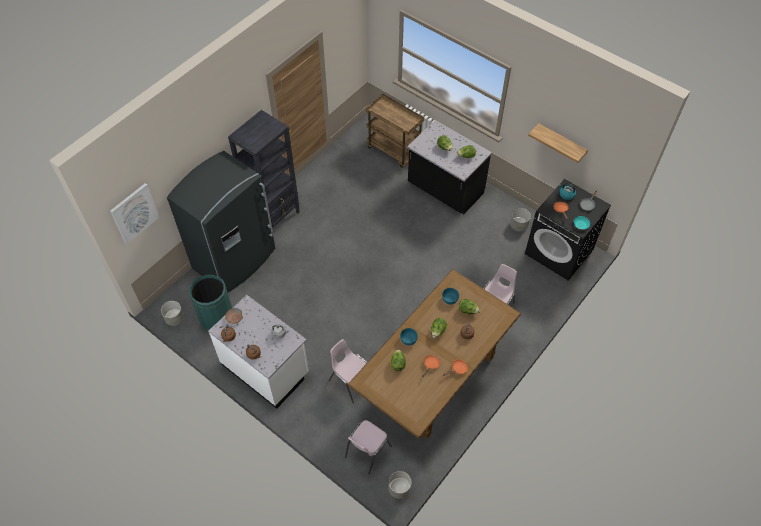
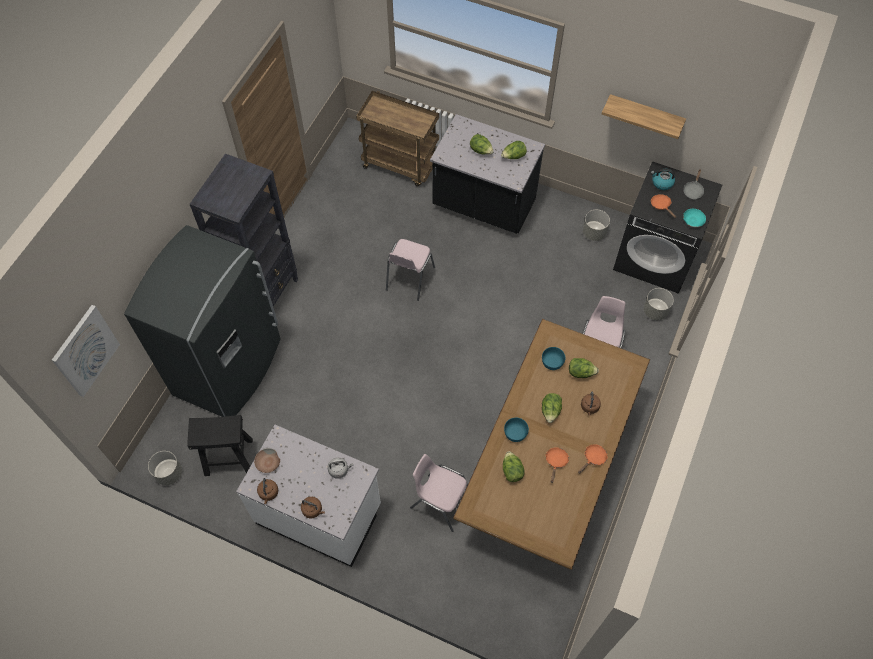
camera: 15 degrees left, 5 degrees up
green trash can [189,275,232,331] -> black stool [187,415,253,476]
pink chair [345,420,392,475] -> pink chair moved to [386,239,435,301]
grey planter [389,471,412,499] -> grey planter moved to [643,288,674,320]

